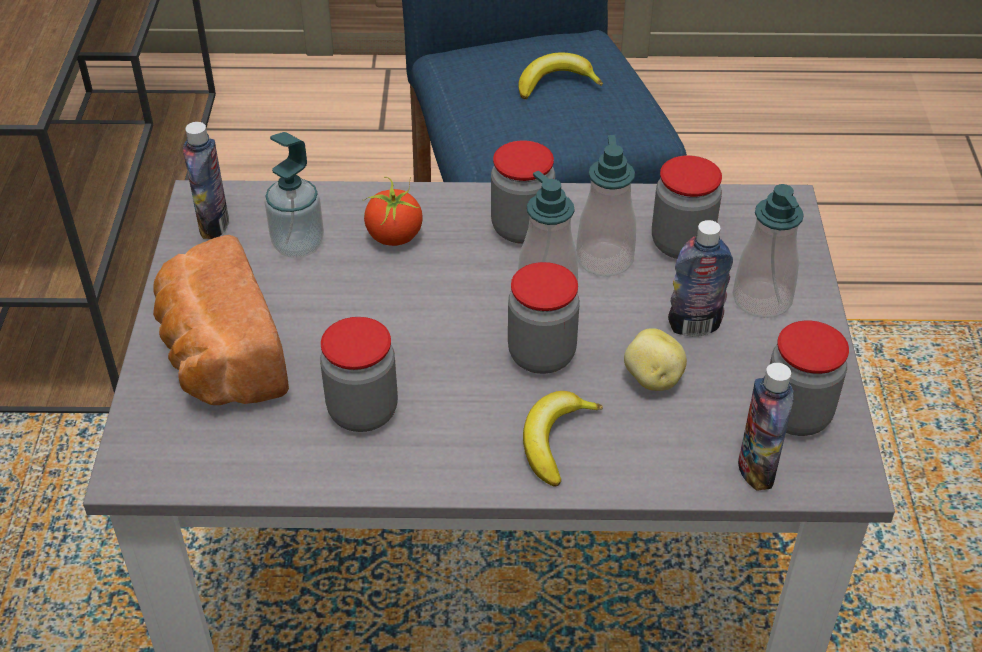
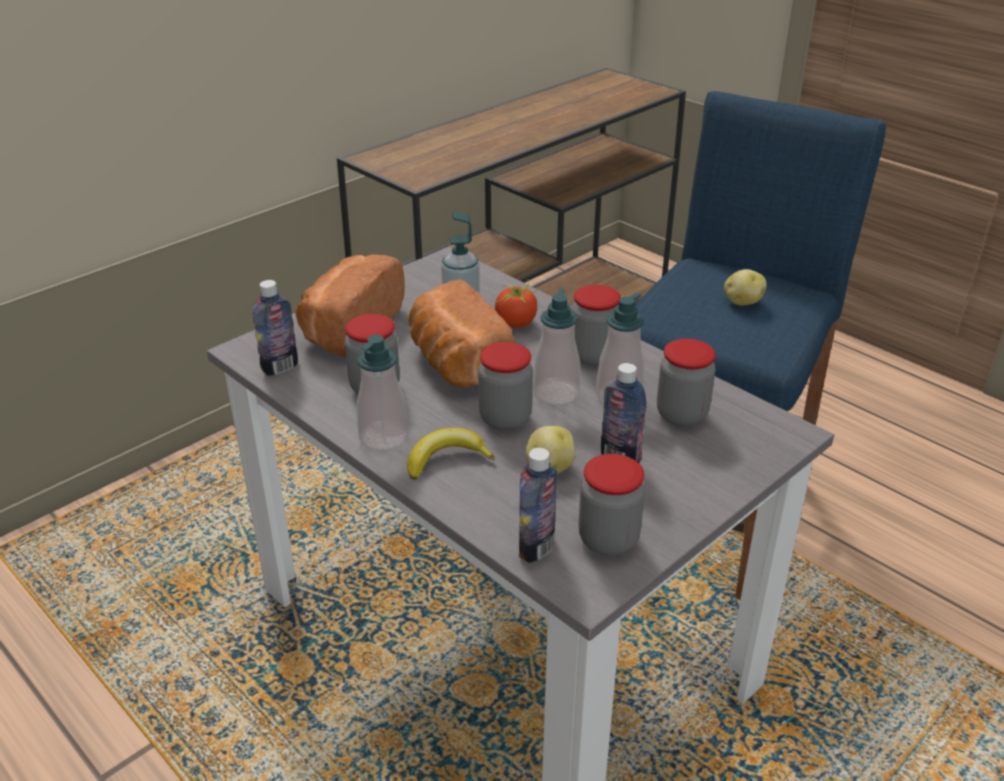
camera: 45 degrees right, 10 degrees down
bottle [183,122,229,239] -> bottle moved to [253,280,298,376]
banana [518,52,603,99] -> potato [724,269,767,306]
soap dispenser [733,184,804,318] -> soap dispenser moved to [357,335,408,450]
none -> bread [409,280,515,388]

